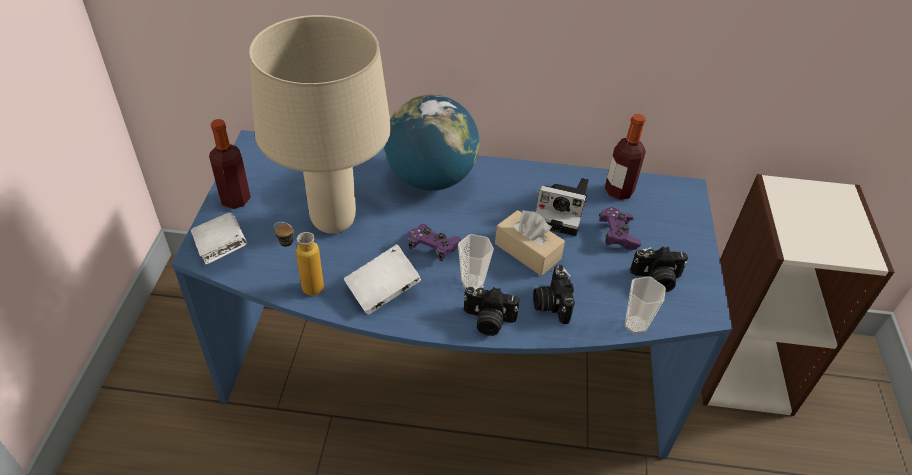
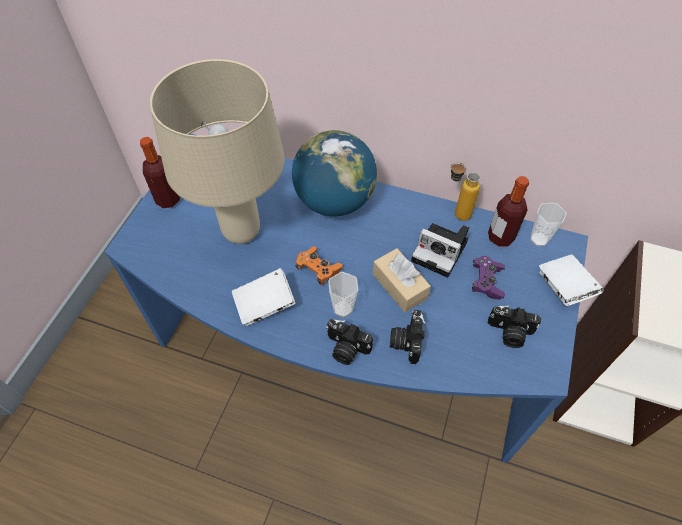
camera: 15 degrees right, 10 degrees up
white book [191,213,247,264] -> white book moved to [539,255,604,306]
bottle [274,222,324,296] -> bottle moved to [451,162,481,221]
purple game controller [408,224,461,261] -> orange game controller [295,246,343,285]
cup [625,276,666,334] -> cup moved to [530,203,567,246]

